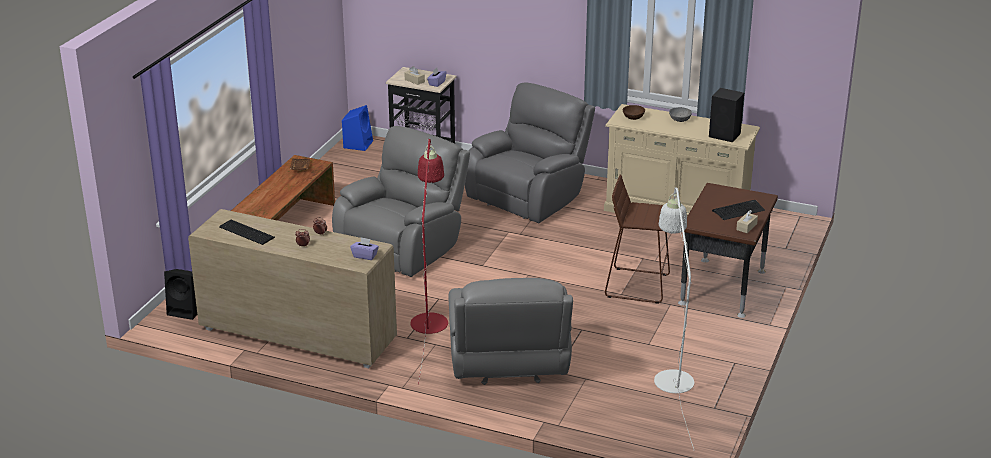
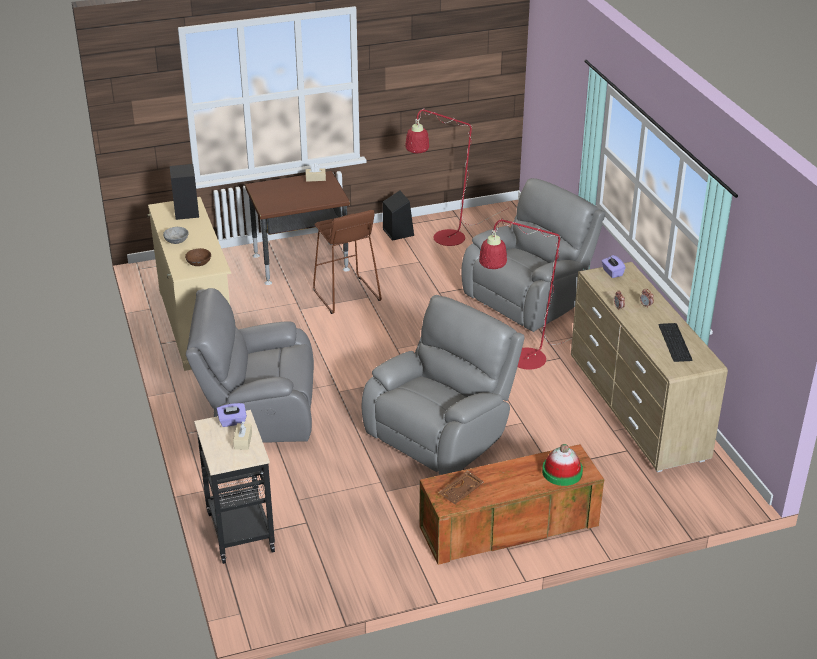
camera: 130 degrees left, 5 degrees up
black speaker [164,269,197,320] -> black speaker moved to [382,191,414,241]
grey armchair [332,126,470,277] -> grey armchair turned 135 degrees clockwise [362,295,525,475]
blue speaker [342,105,373,151] -> none
white floor lamp [654,187,694,449] -> red floor lamp [405,108,508,246]
keyboard [712,200,765,220] -> none
none -> hat [542,444,583,486]

